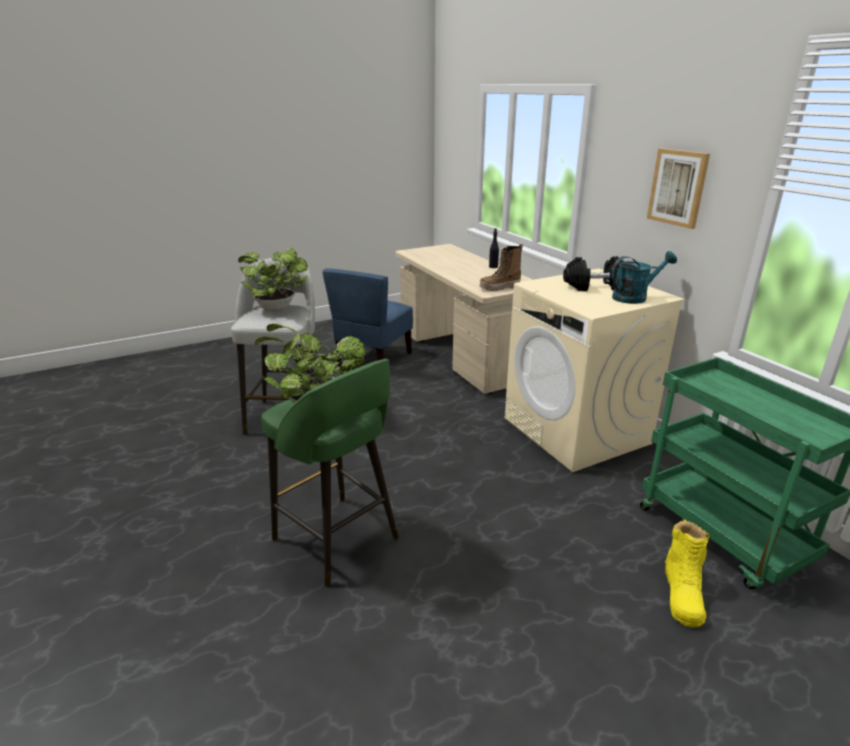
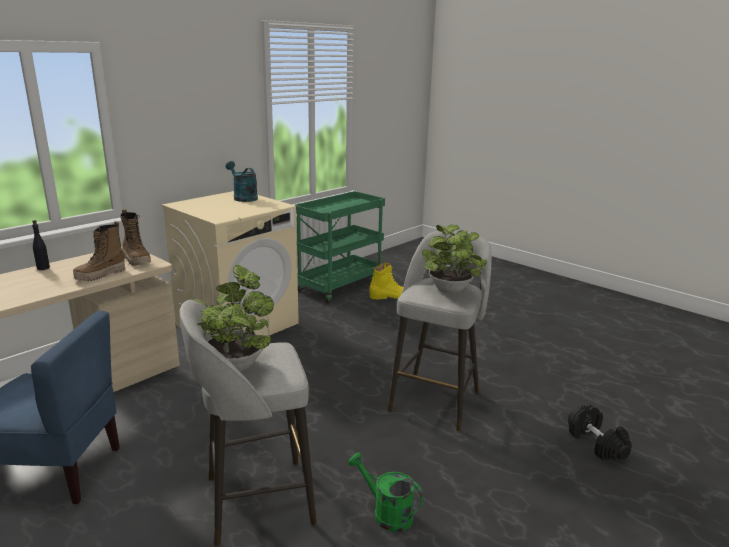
camera: 110 degrees left, 5 degrees down
green stool [261,359,399,587] -> grey stool [388,230,492,431]
black dumbbell [563,256,624,291] -> black dumbbell moved to [568,405,632,461]
picture [647,148,710,229] -> none
none -> boot [73,221,125,281]
none -> green watering can [348,452,424,532]

